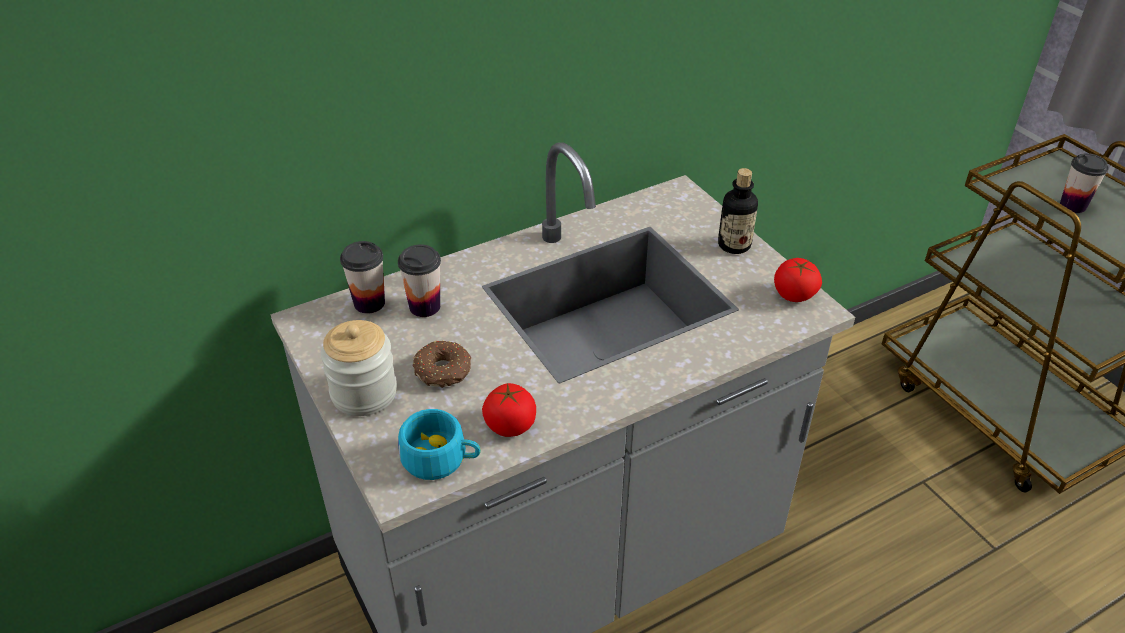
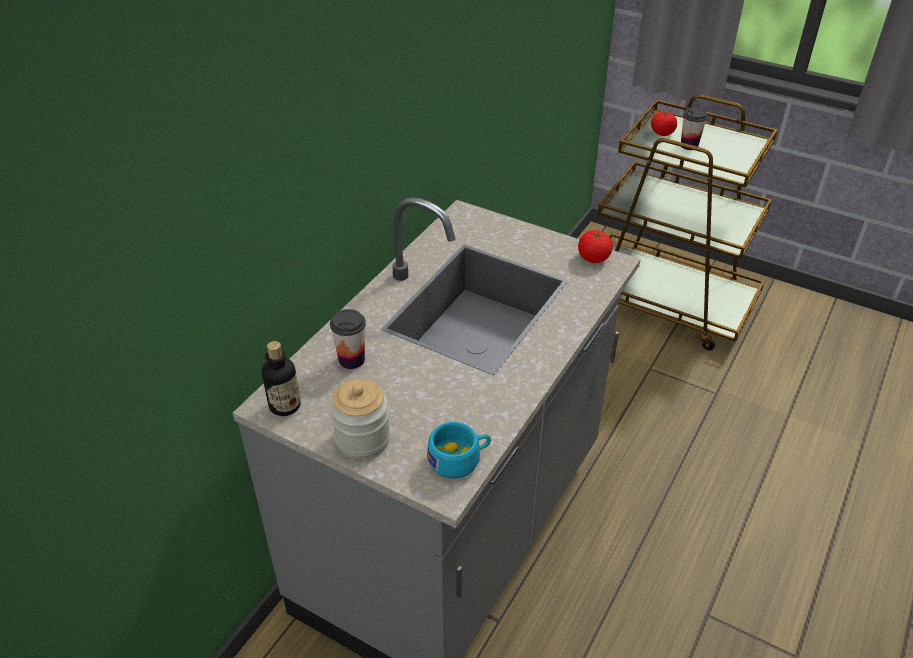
camera: 30 degrees left, 0 degrees up
cup [340,241,385,314] -> none
donut [412,340,471,388] -> none
tomato [482,383,536,437] -> tomato moved to [651,111,677,136]
bottle [718,168,758,254] -> bottle moved to [262,341,301,416]

